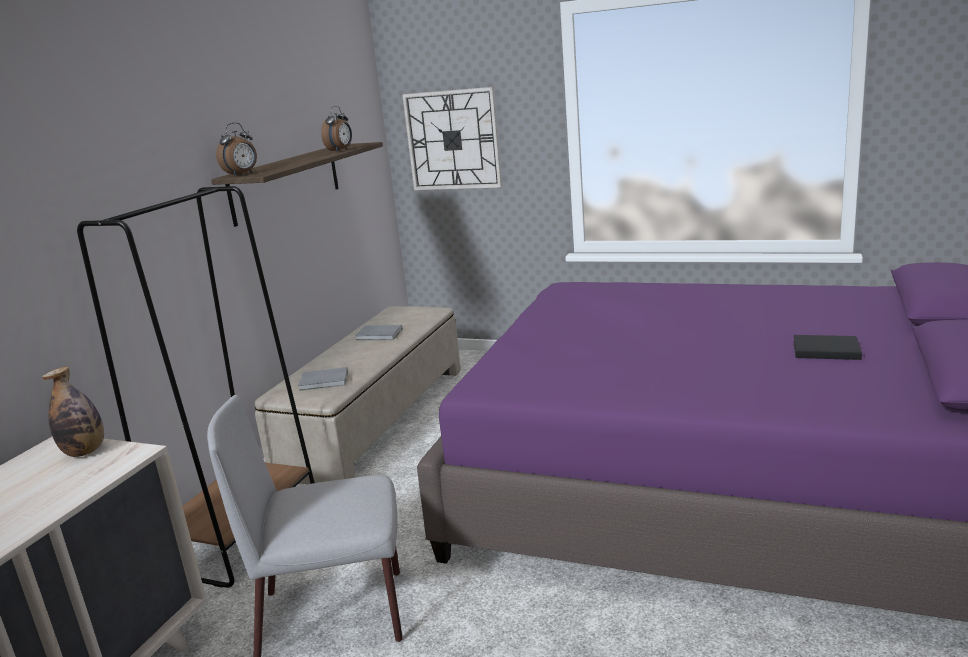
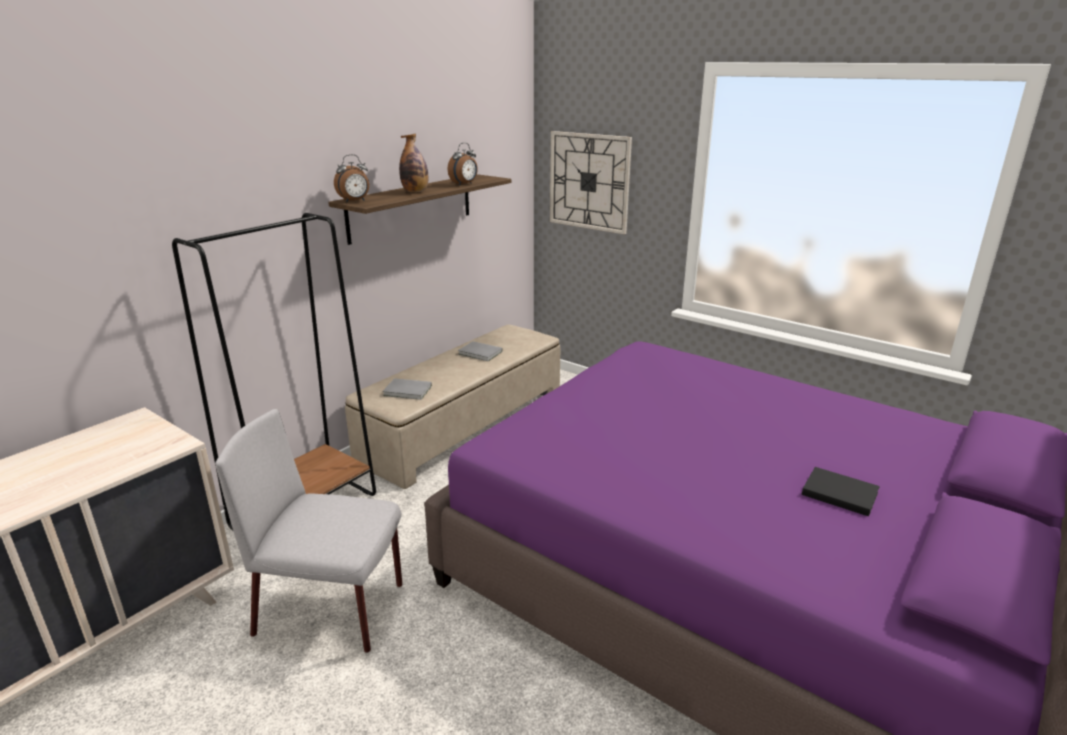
camera: 15 degrees right, 5 degrees up
bottle [42,366,104,457] -> bottle moved to [399,134,428,192]

